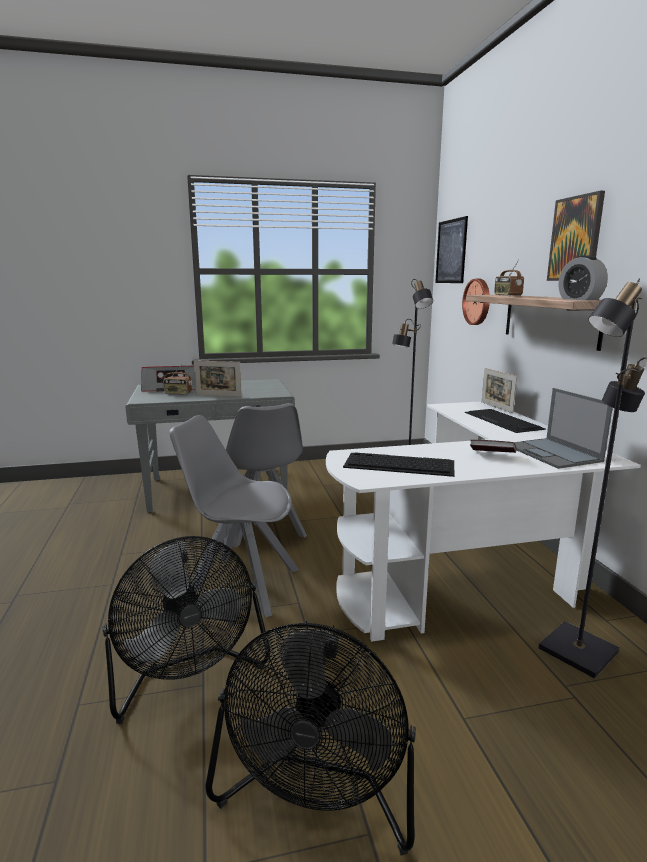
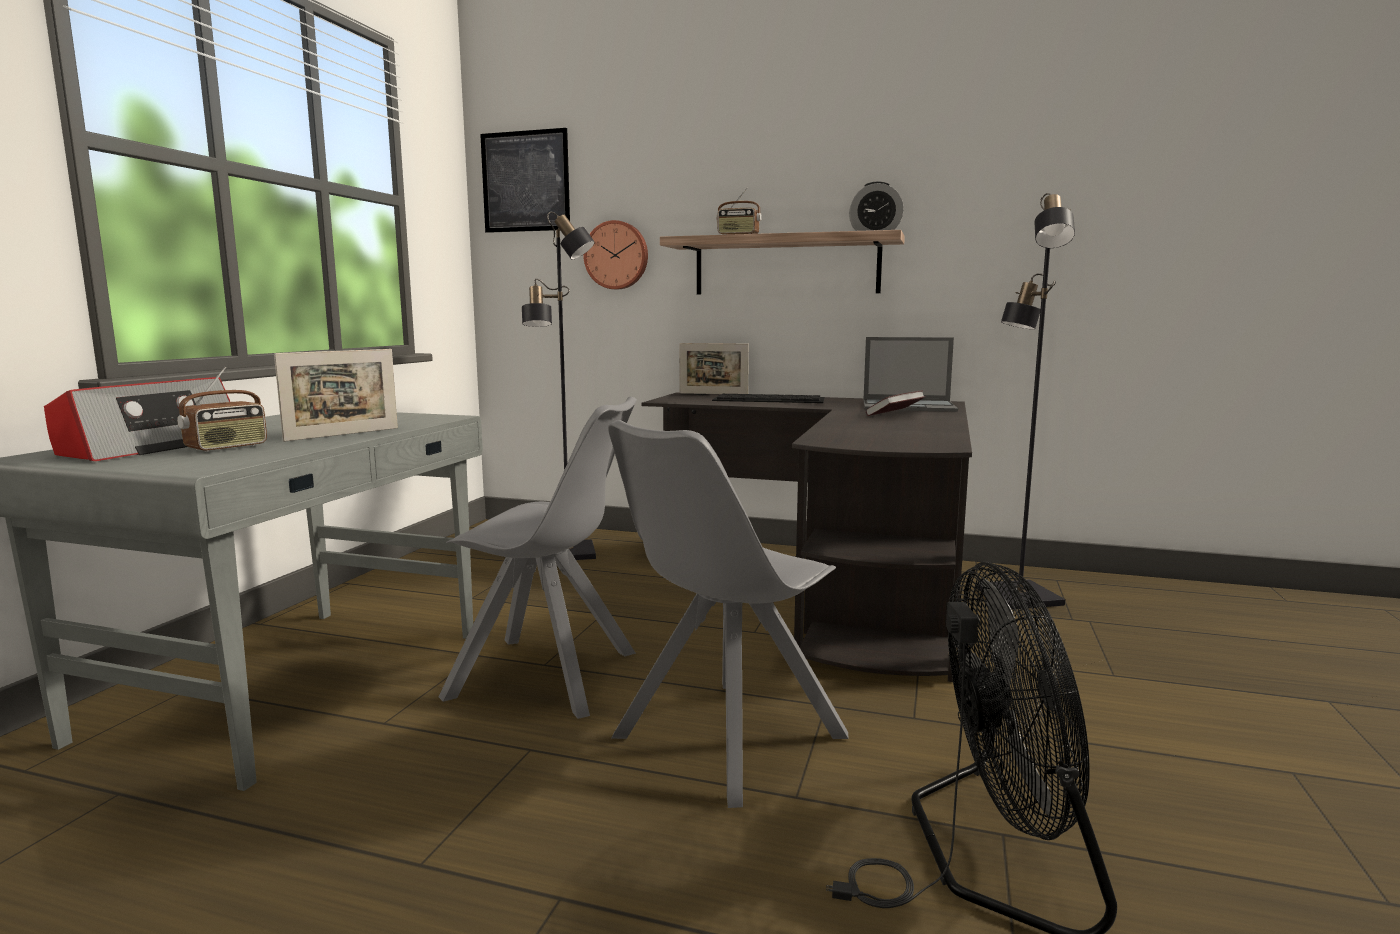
camera: 60 degrees left, 5 degrees down
black fan [205,621,416,856] -> none
white desk [326,401,641,642] -> black desk [642,393,972,682]
keyboard [343,452,454,477] -> none
picture [547,191,605,281] -> none

